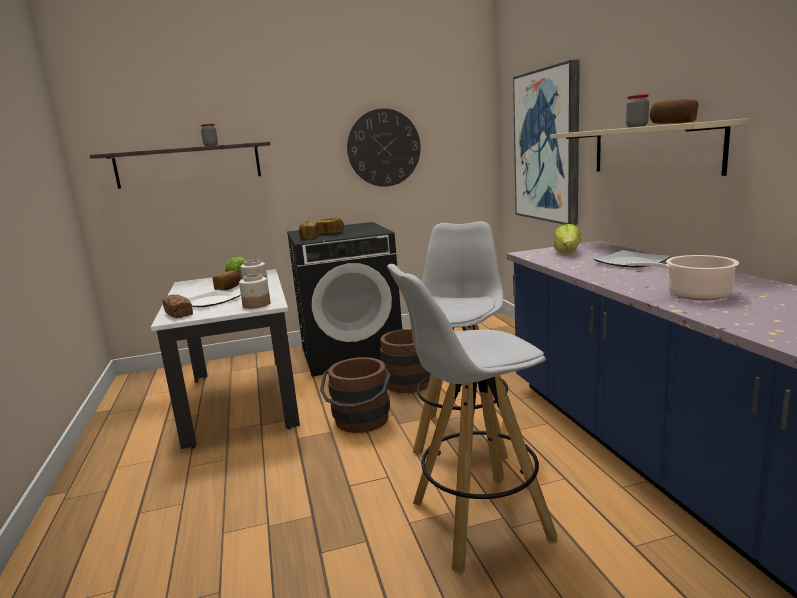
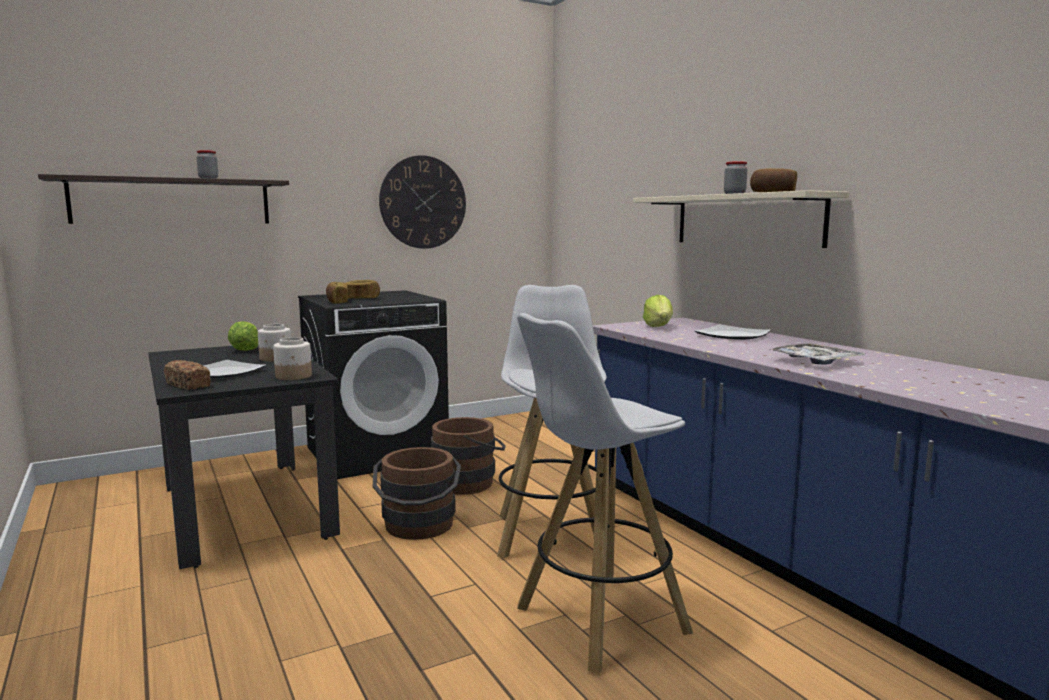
camera: 15 degrees left, 5 degrees down
white dining table [151,269,300,449] -> black dining table [148,345,340,569]
bread [213,270,241,291] -> none
picture [513,60,580,225] -> none
cooking pot [626,255,739,300] -> tray [770,343,865,365]

